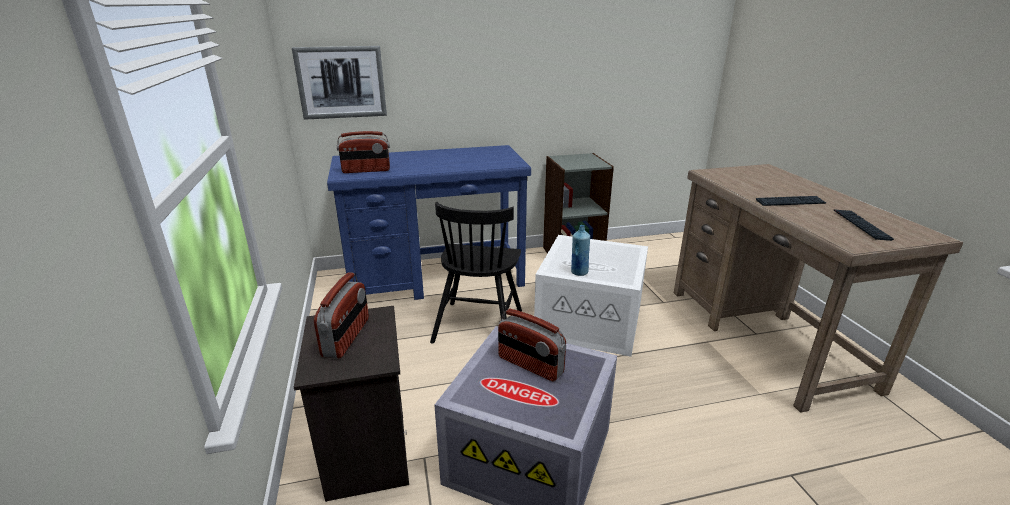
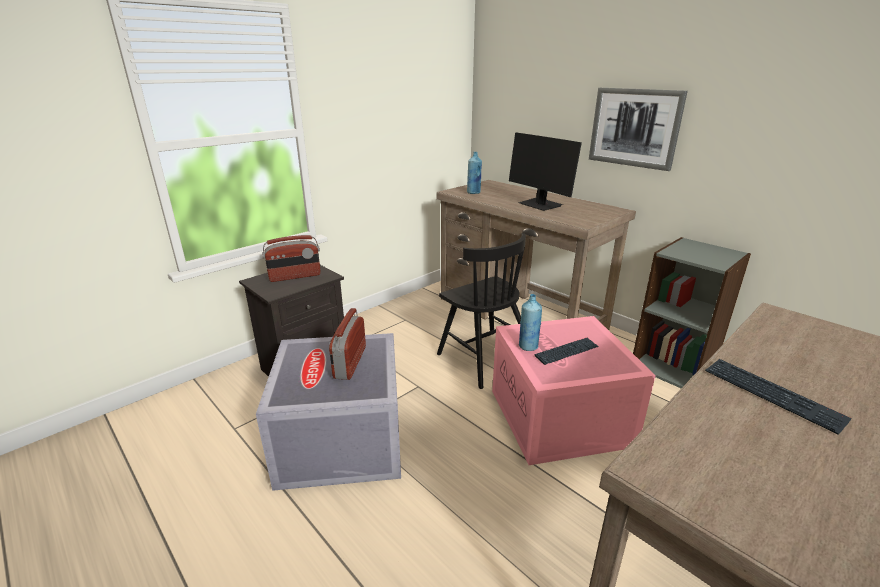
camera: 60 degrees right, 0 degrees up
picture [292,46,387,120] -> picture moved to [589,88,688,171]
blue desk [327,145,531,300] -> brown desk [437,180,636,330]
radio [337,131,390,173] -> blue bottle [467,152,482,194]
black chair [430,202,522,344] -> black chair turned 105 degrees counterclockwise [437,233,526,389]
white storage box [534,235,648,357] -> pink storage box [492,316,656,465]
keyboard [834,209,894,241] -> keyboard moved to [535,338,599,365]
none -> monitor [509,132,582,211]

